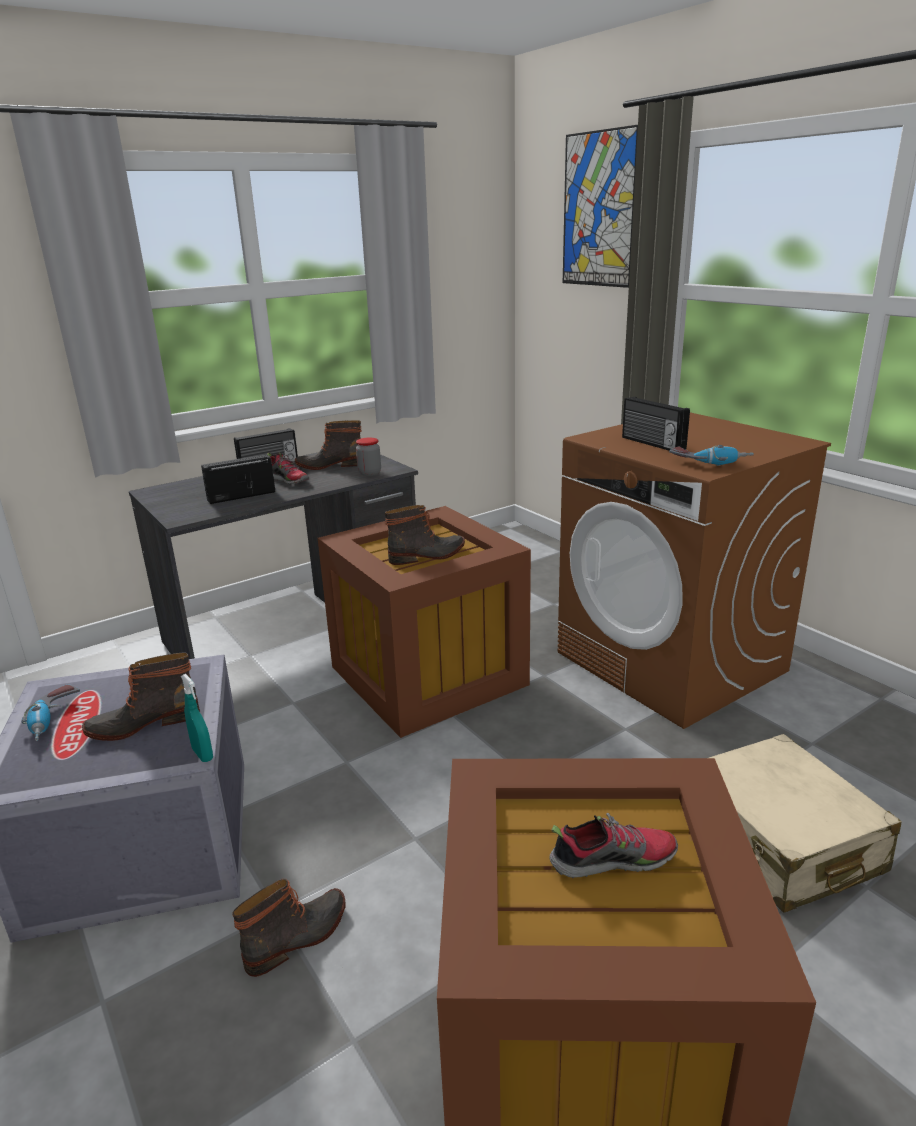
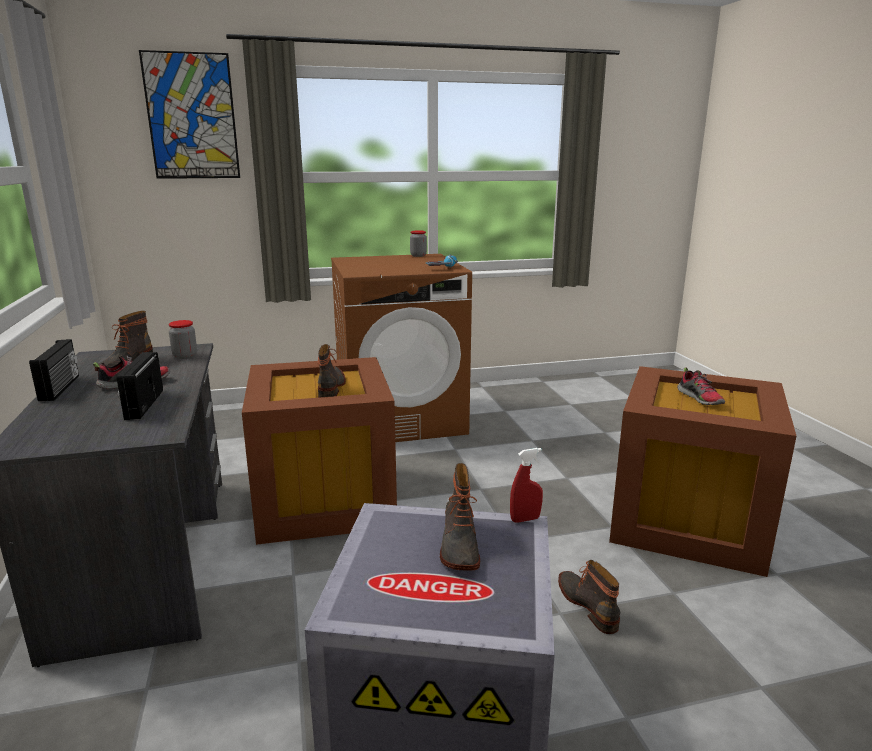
camera: 70 degrees left, 5 degrees down
power drill [21,684,80,741] -> none
turquoise spray bottle [181,674,213,762] -> red spray bottle [510,448,543,523]
shoe [549,813,678,878] -> shoe turned 150 degrees clockwise [677,367,725,405]
radio [622,397,690,450] -> none
beige suitcase [709,734,902,913] -> none
none -> jar [410,230,427,257]

